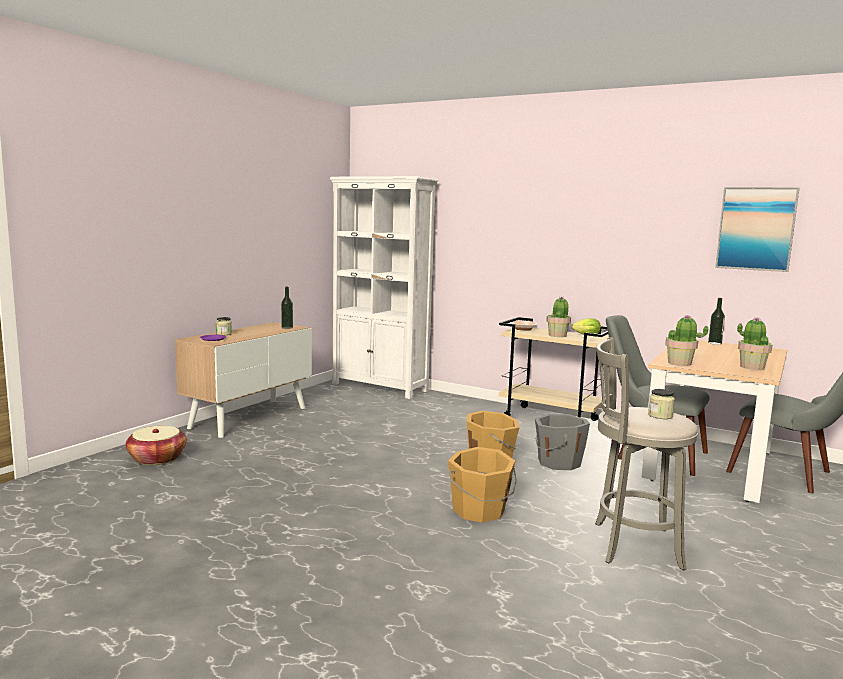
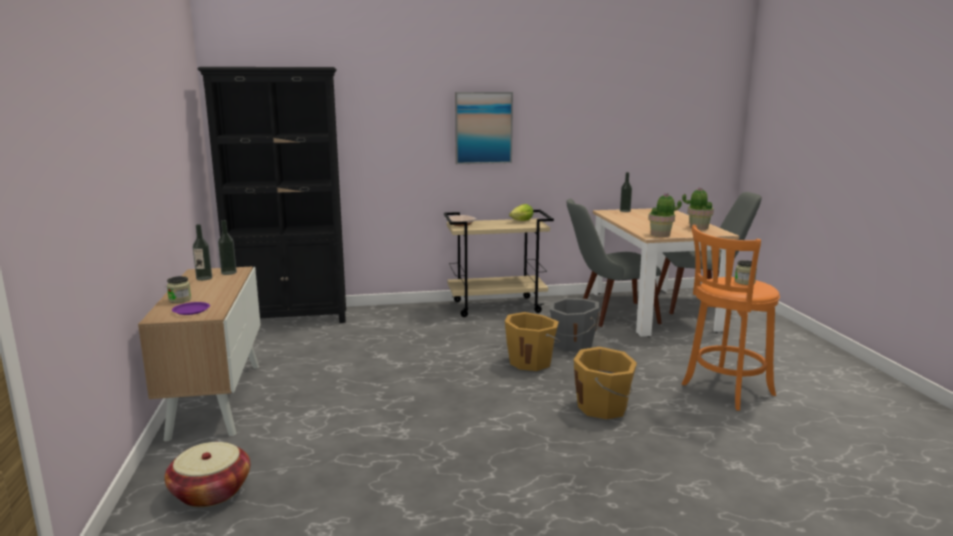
camera: 40 degrees left, 5 degrees up
white bookcase [330,176,438,399] -> black bookcase [198,67,346,323]
potted plant [546,297,571,337] -> none
grey stool [595,338,699,570] -> orange stool [682,225,780,411]
picture [715,187,799,272] -> picture moved to [455,92,513,164]
none -> bottle [193,224,212,281]

